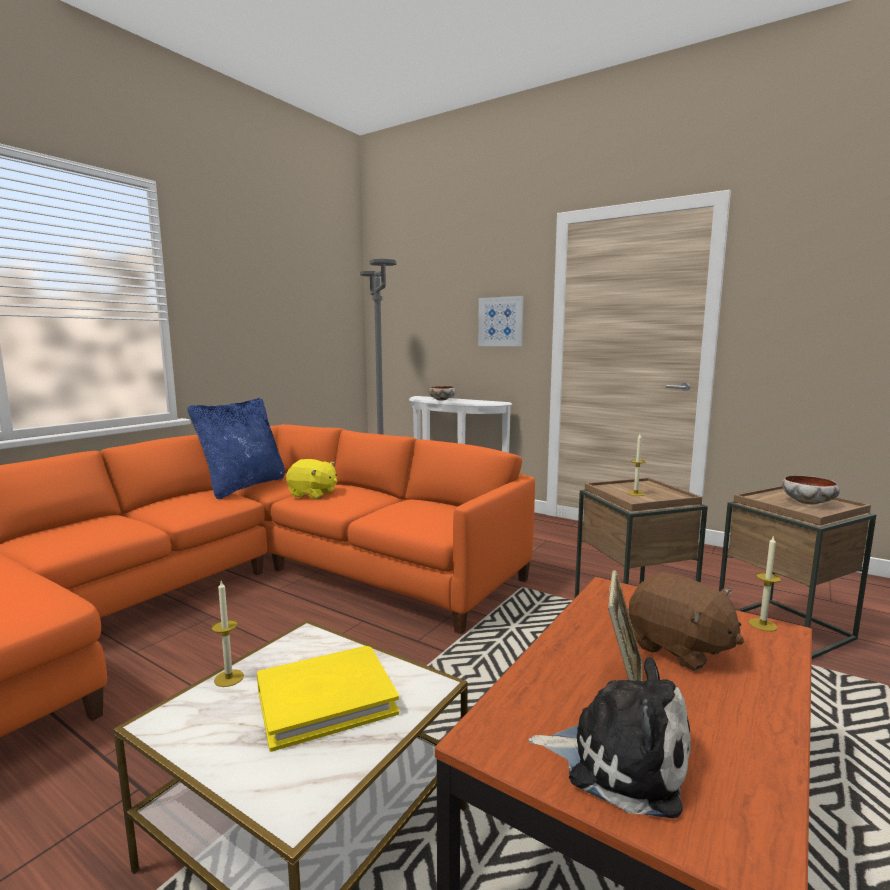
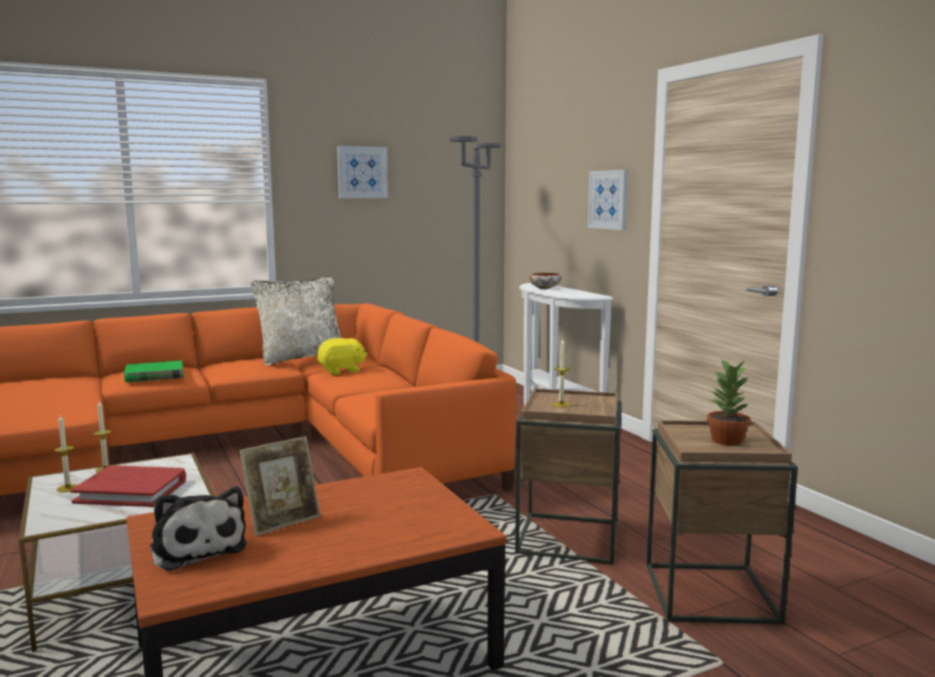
camera: 30 degrees right, 0 degrees up
blue pillow [187,398,285,500] -> beige pillow [251,276,341,366]
yellow book [257,646,399,752] -> red book [70,465,186,507]
yellow plush toy [286,459,337,499] -> yellow plush toy turned 75 degrees counterclockwise [317,338,368,375]
brown plush toy [629,572,744,671] -> none
candle [749,535,781,632] -> candle moved to [54,414,77,492]
bowl [782,476,840,504] -> potted plant [707,359,751,446]
none -> green book [124,360,183,382]
none -> picture [337,146,388,198]

